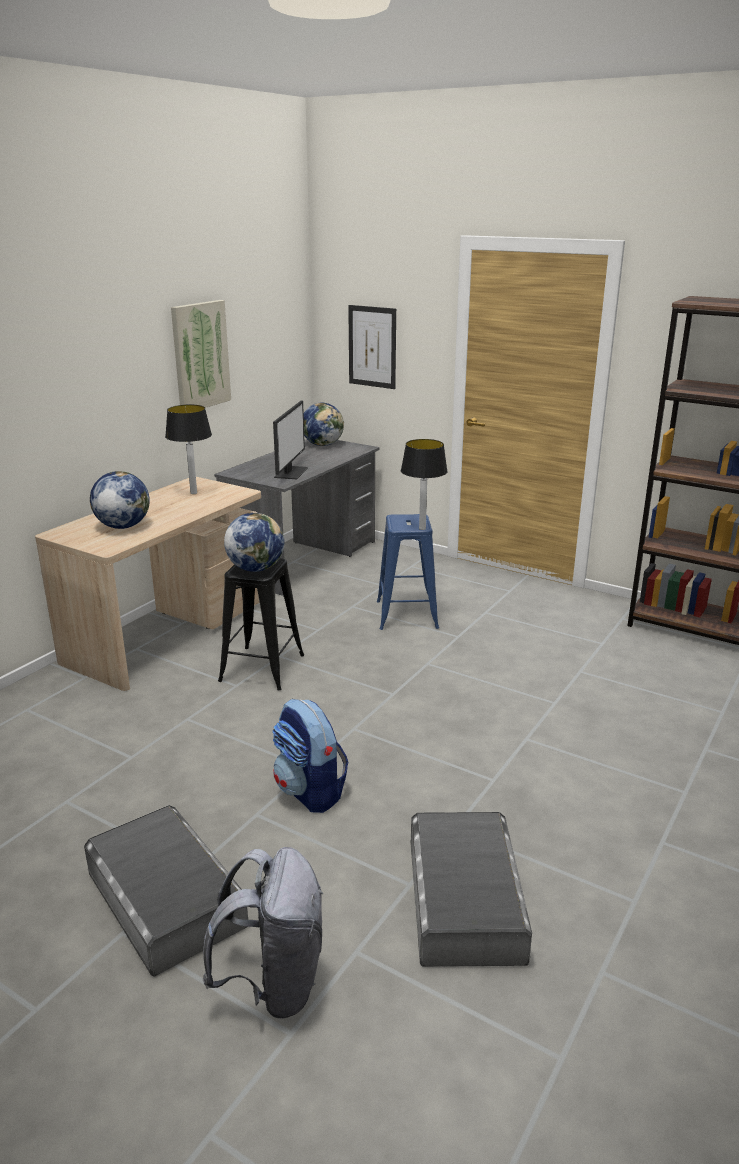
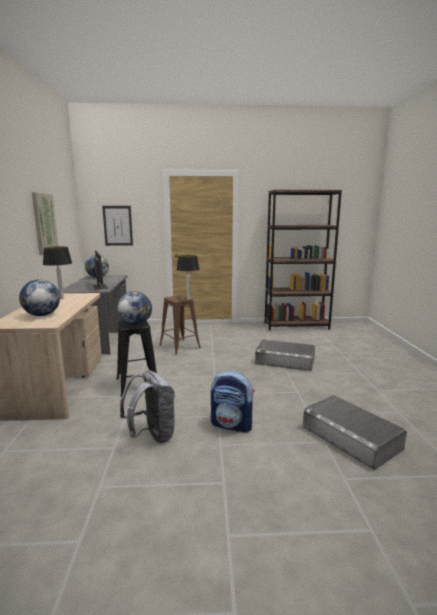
camera: 35 degrees left, 10 degrees down
grey storage box [84,805,249,977] -> grey storage box moved to [255,340,315,371]
grey backpack [203,847,323,1019] -> grey backpack moved to [120,370,175,443]
blue stool [377,514,439,630] -> brown stool [160,295,201,355]

